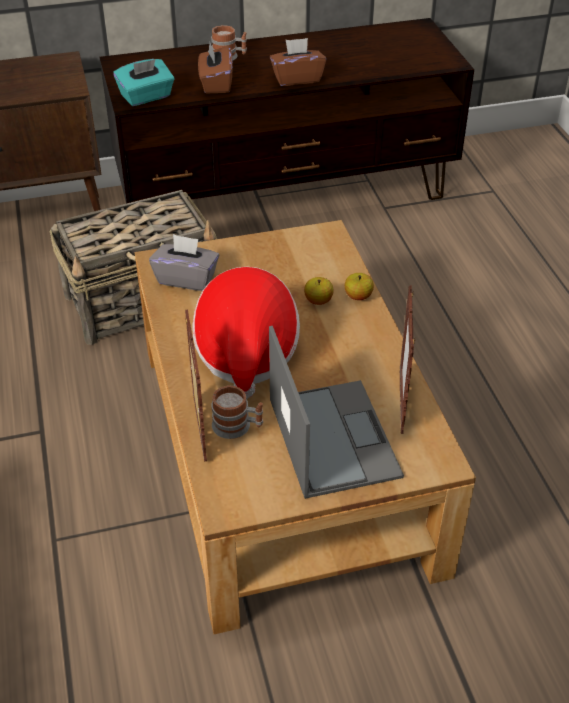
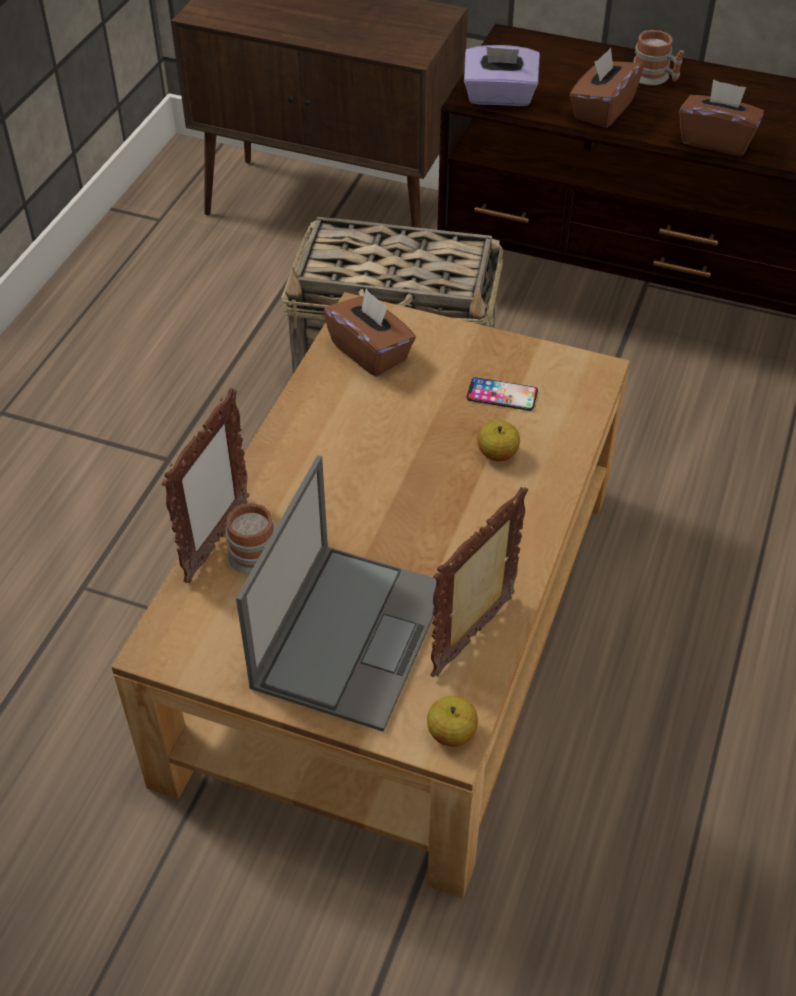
camera: 35 degrees right, 5 degrees up
turquoise tissue box [113,59,174,106] -> purple tissue box [464,45,540,106]
grey tissue box [149,234,219,291] -> brown tissue box [323,289,416,377]
hat [192,266,300,399] -> none
apple [345,273,374,300] -> apple moved to [427,696,478,746]
none -> phone [466,377,538,411]

